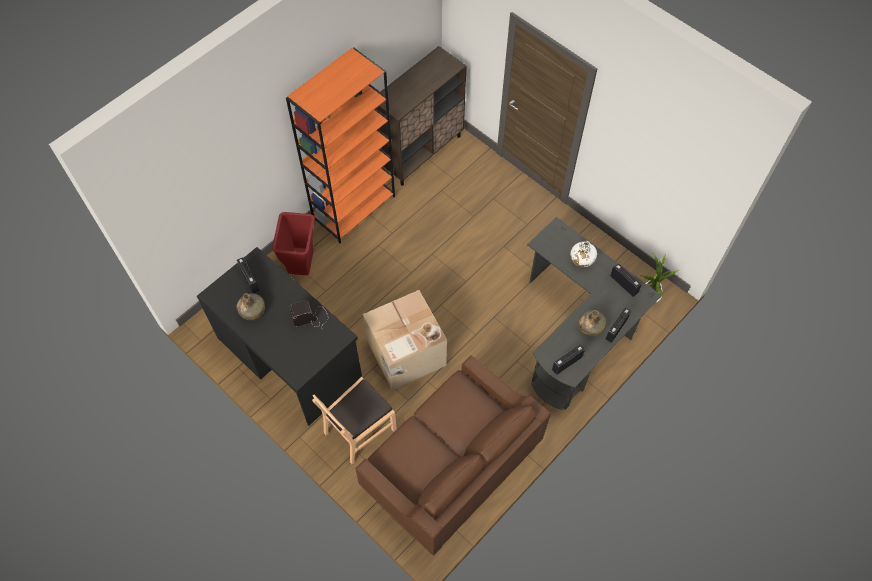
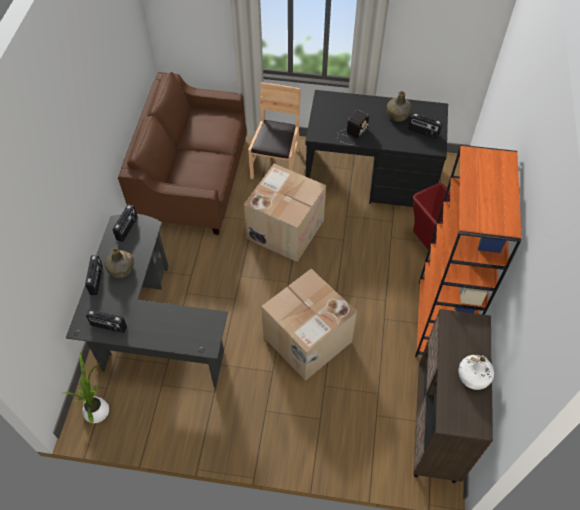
camera: 145 degrees right, 5 degrees down
white bottle [570,241,597,267] -> white bottle moved to [459,355,494,390]
none -> cardboard box [261,269,357,381]

